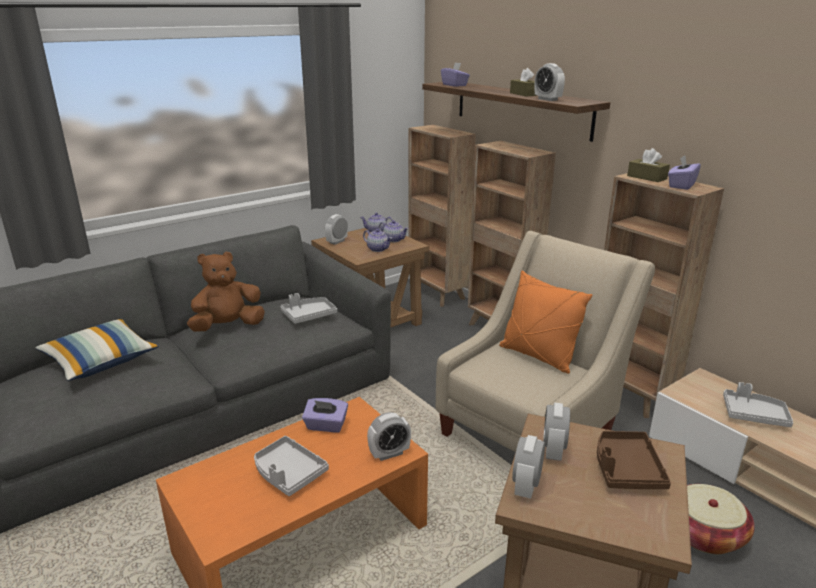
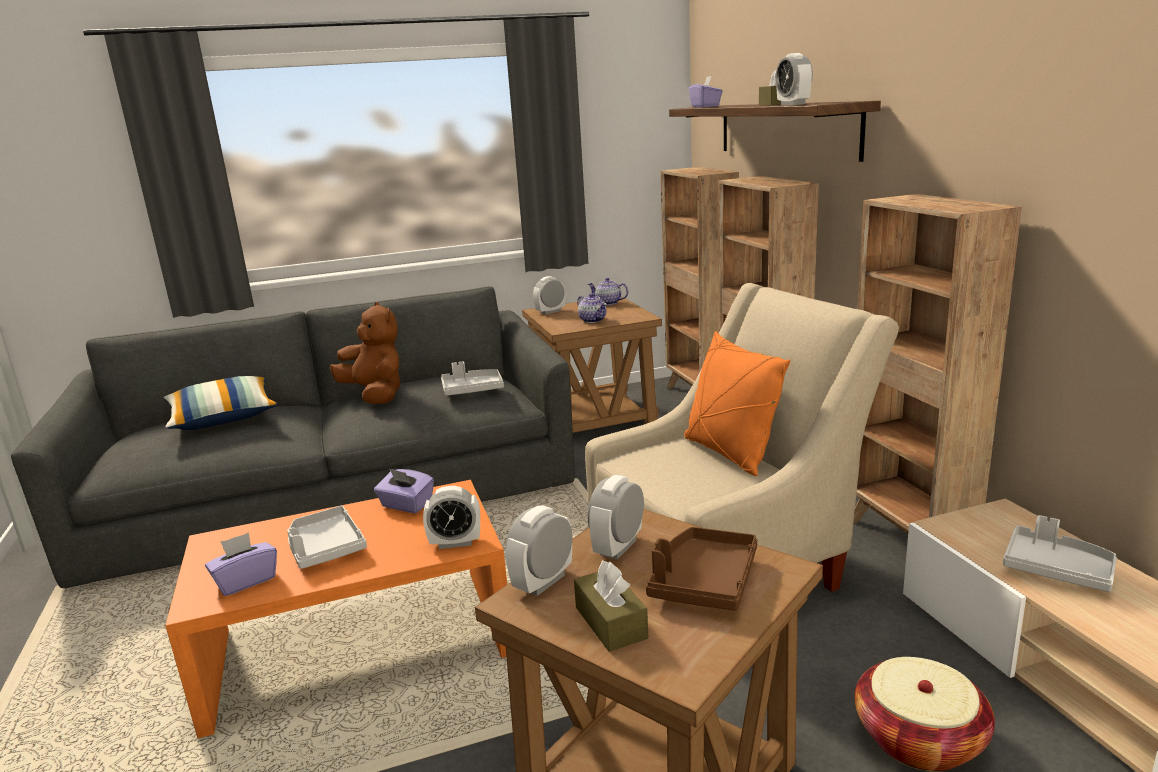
camera: 20 degrees right, 5 degrees down
brown plush toy [187,251,265,332] -> brown plush toy turned 60 degrees clockwise [330,302,400,404]
teapot [379,220,409,242] -> none
brown tissue box [627,148,670,182] -> brown tissue box moved to [574,560,648,652]
purple tissue box [668,156,701,190] -> purple tissue box moved to [205,532,277,596]

